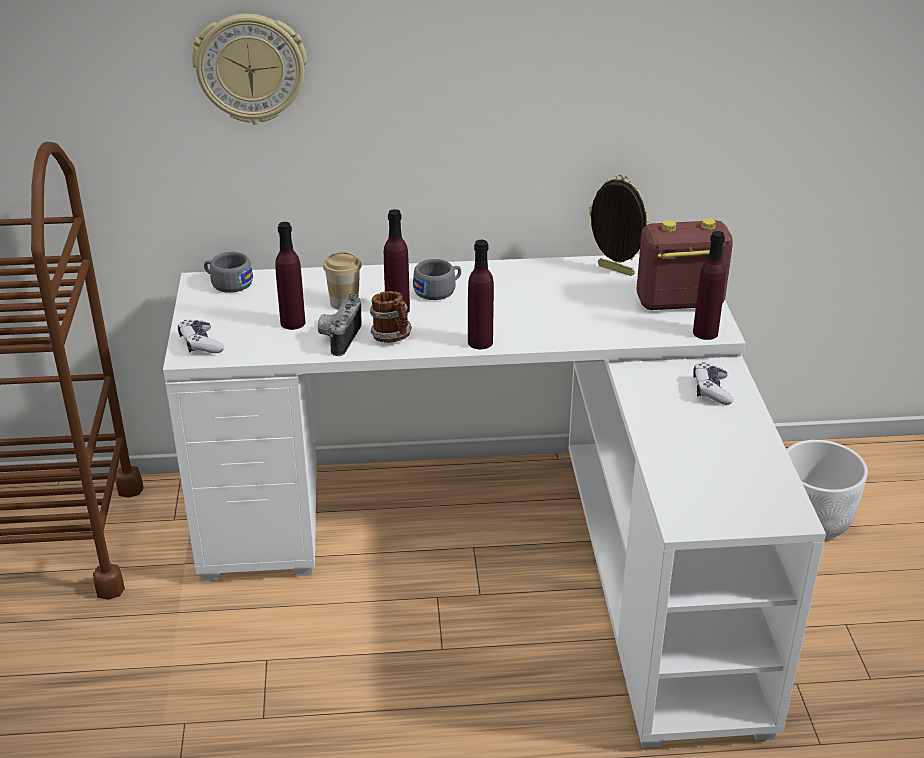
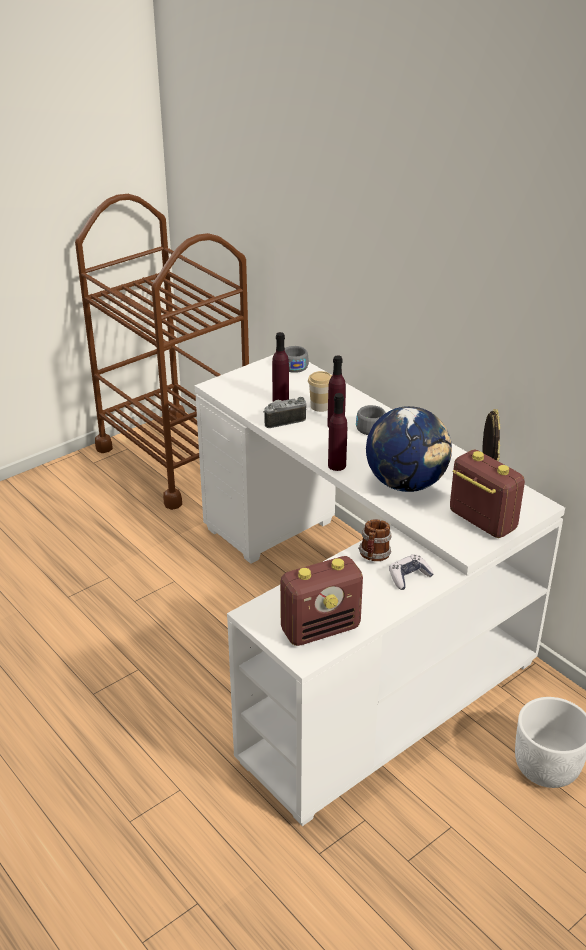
camera: 55 degrees right, 0 degrees up
game controller [178,320,224,353] -> none
wall clock [192,14,307,125] -> none
mug [370,291,412,343] -> mug moved to [358,519,392,561]
purple bottle [693,231,726,340] -> none
none -> radio [280,556,363,646]
none -> globe [366,406,452,492]

